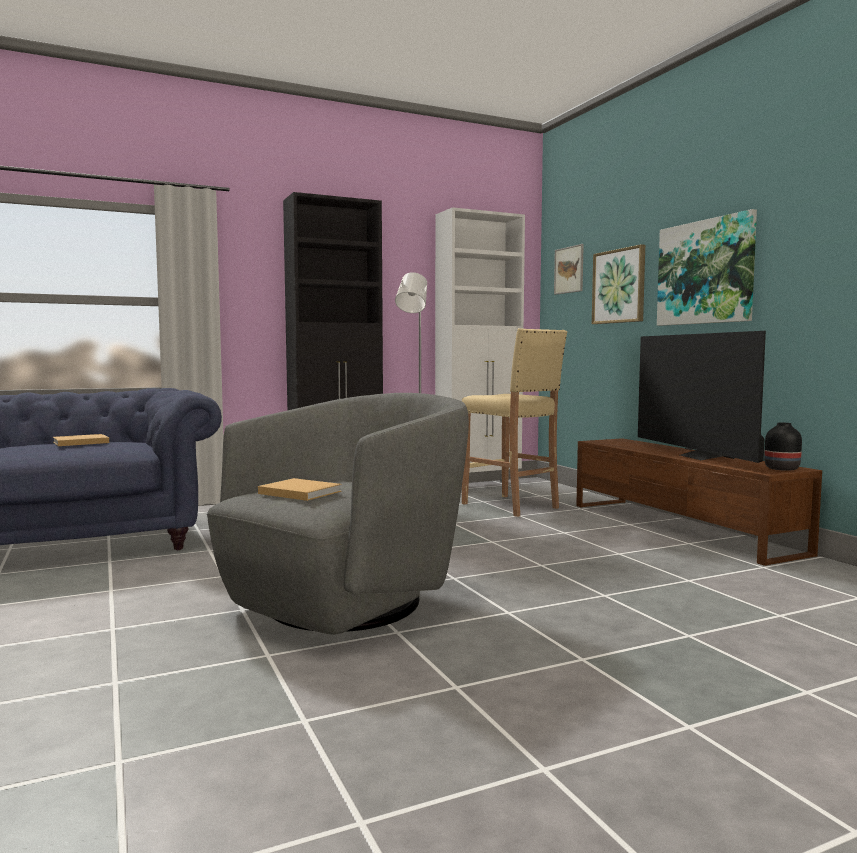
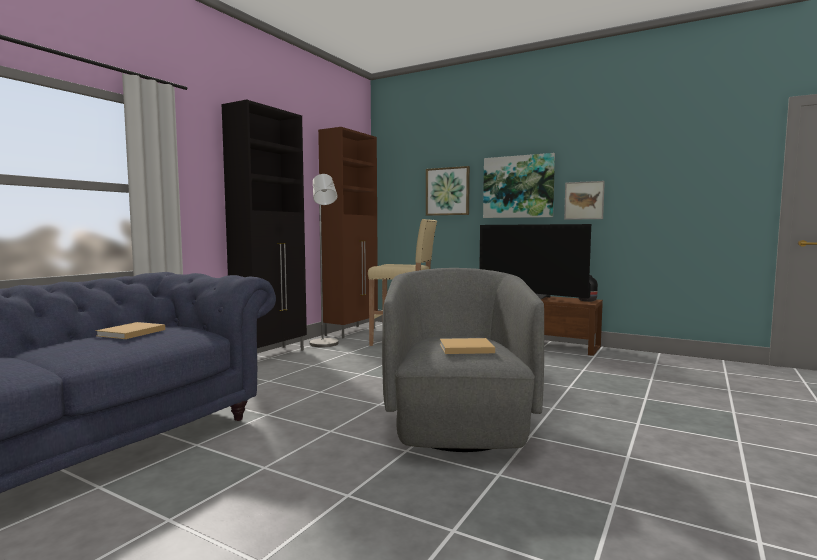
camera: 35 degrees left, 0 degrees up
white cabinet [435,207,525,482] -> brown cabinet [318,127,378,338]
picture [554,244,584,295] -> picture moved to [564,181,605,220]

